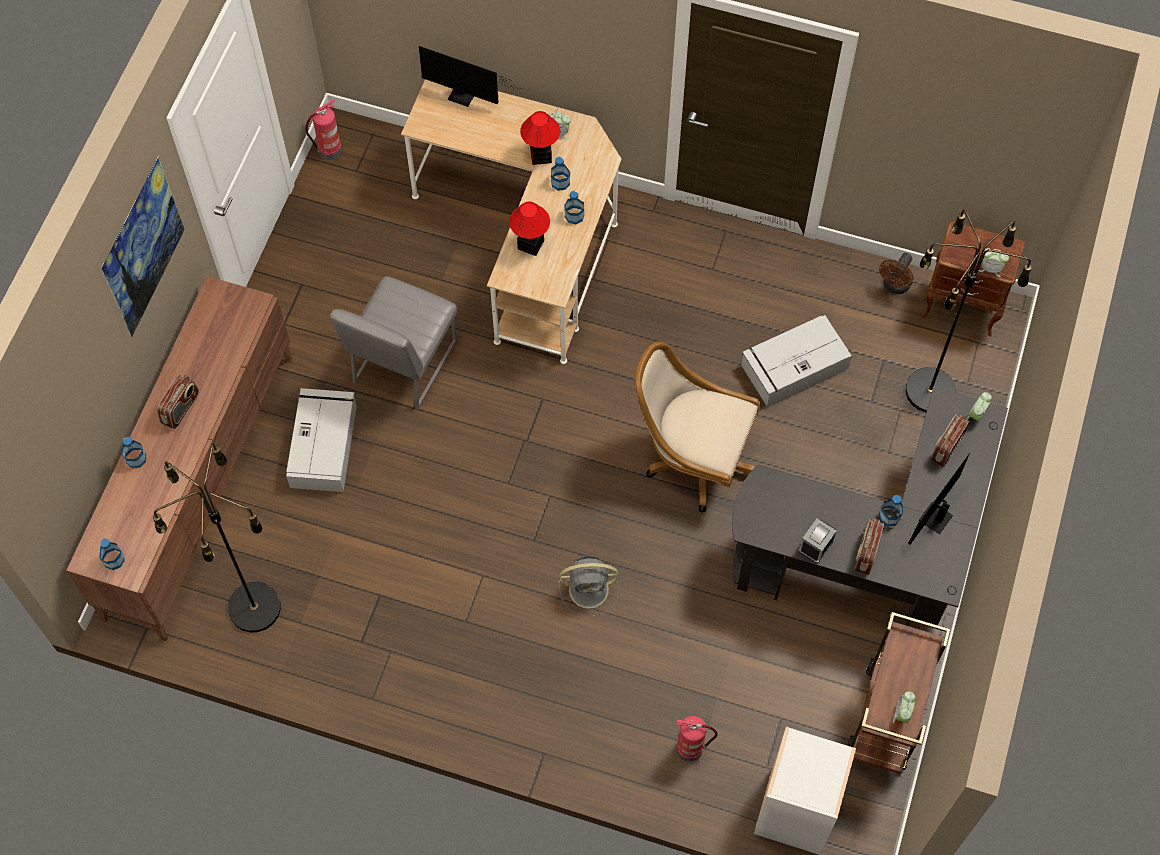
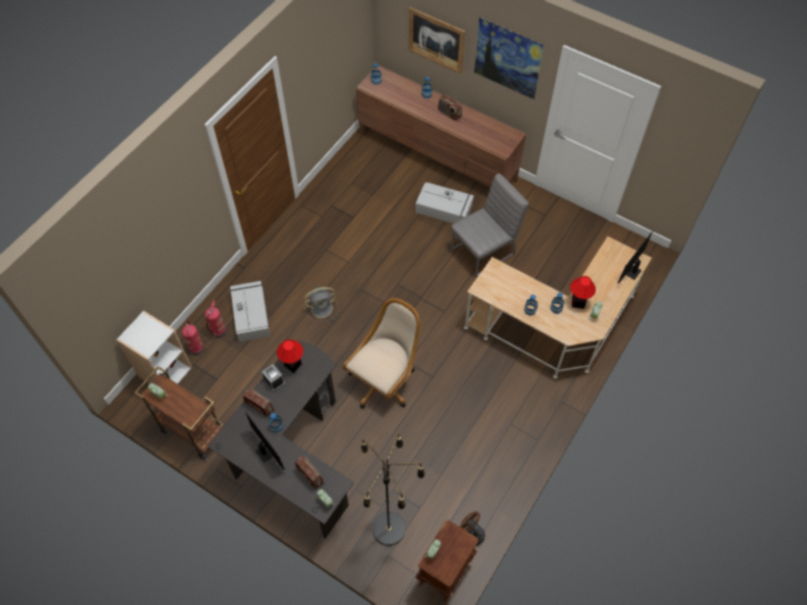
camera: 105 degrees right, 5 degrees down
floor lamp [153,444,281,633] -> none
fire extinguisher [306,100,342,160] -> fire extinguisher moved to [182,320,204,355]
grey chair [330,276,457,410] -> grey chair turned 105 degrees clockwise [451,173,529,278]
table lamp [509,201,550,256] -> table lamp moved to [277,339,303,373]
grey fan [558,556,619,616] -> grey fan turned 120 degrees counterclockwise [304,287,338,322]
grey storage box [741,315,852,406] -> grey storage box moved to [230,281,270,342]
none -> picture [409,7,465,74]

